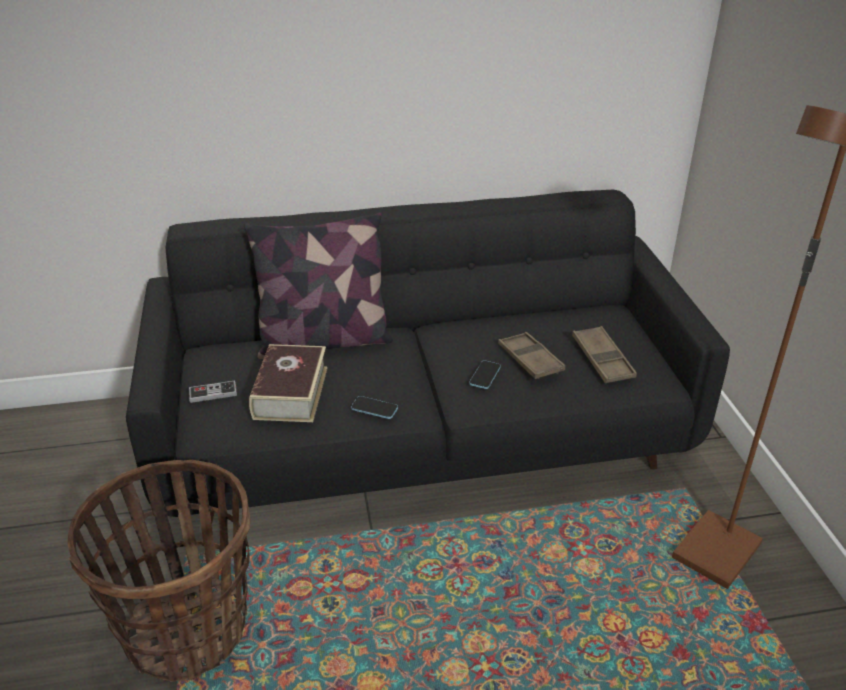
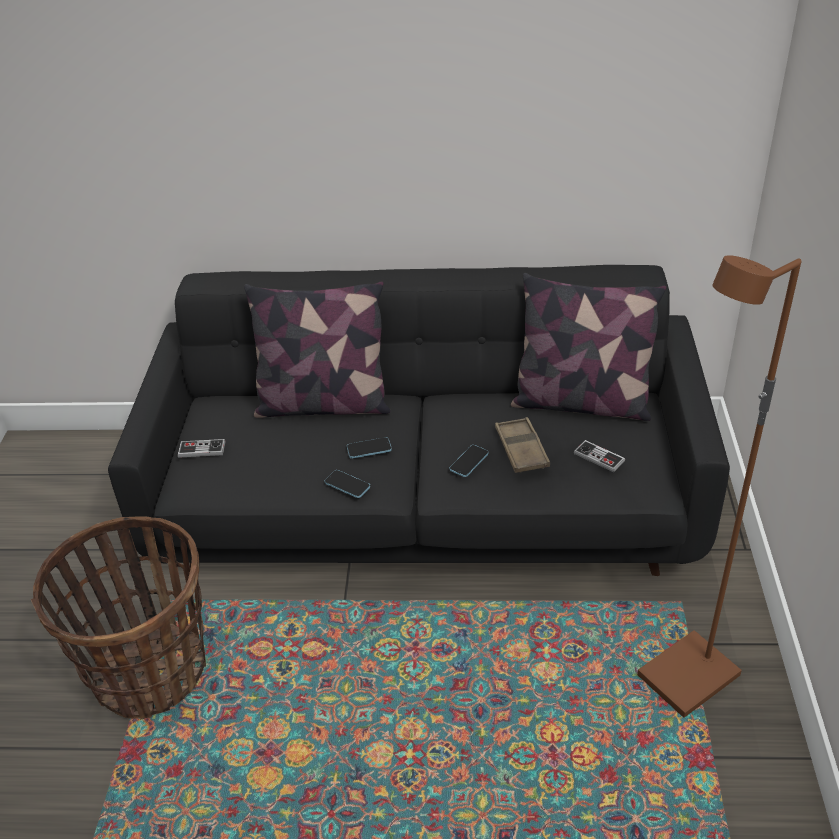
camera: 15 degrees right, 5 degrees up
book [249,344,327,422] -> none
brown tray [572,326,637,383] -> game controller [574,440,625,472]
none -> phone [347,437,392,459]
none -> pillow [511,273,666,421]

